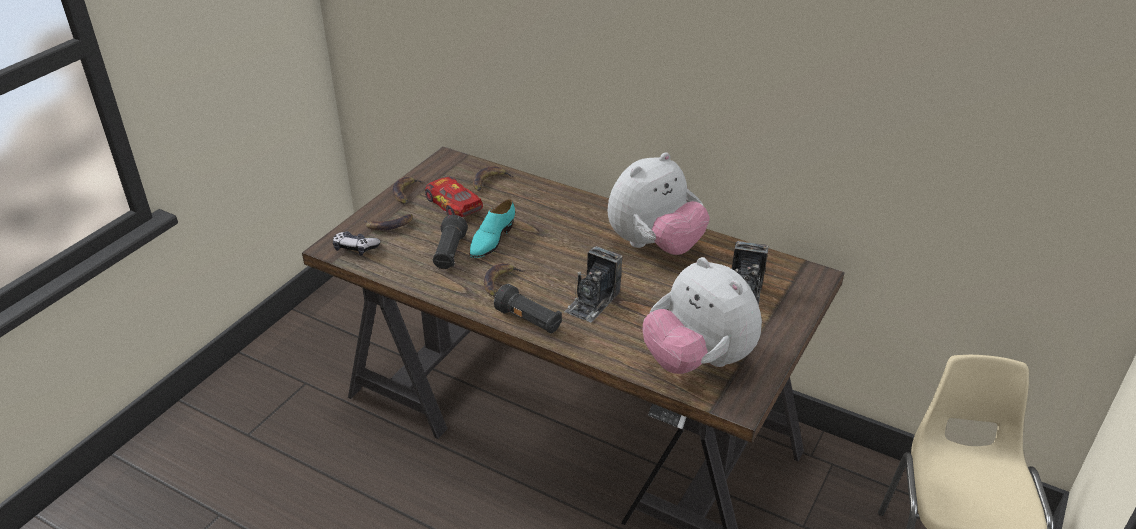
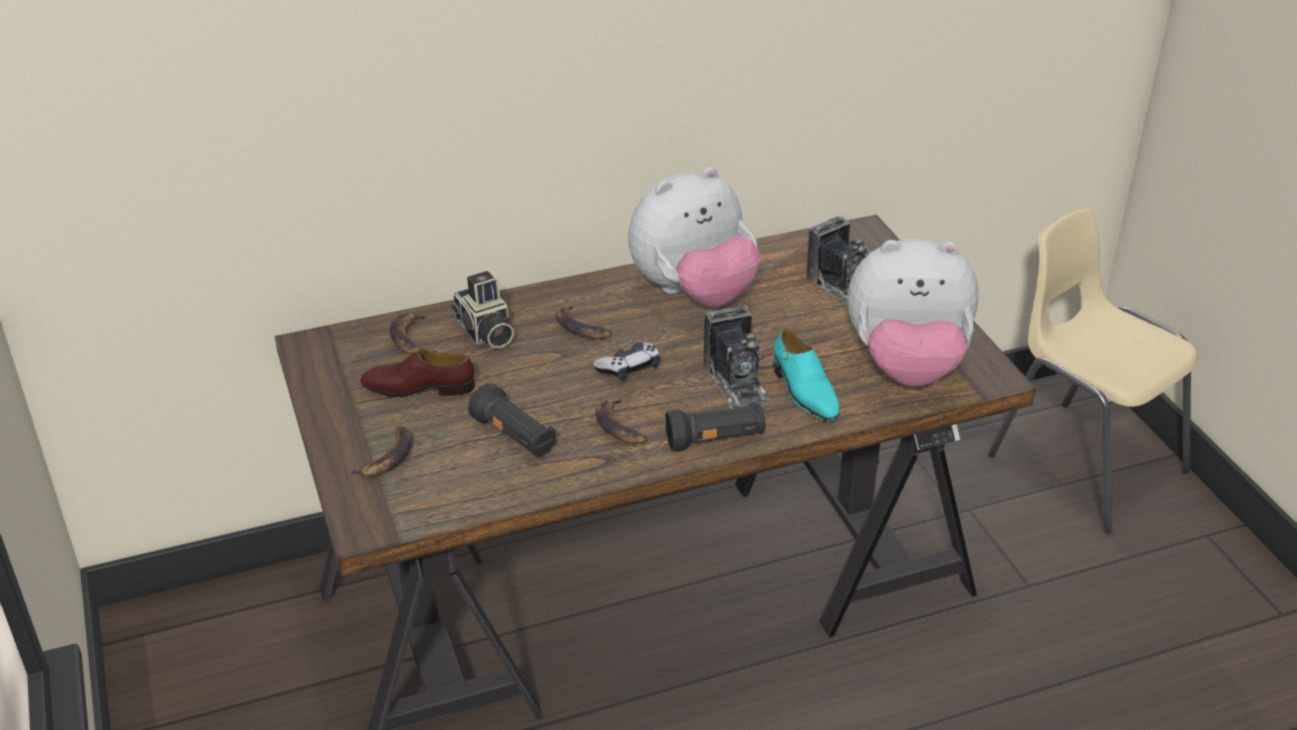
camera: 50 degrees left, 0 degrees up
game controller [333,231,381,256] -> game controller moved to [593,342,660,381]
banana [393,177,424,204] -> banana moved to [555,304,612,339]
toy car [425,176,483,217] -> brown shoe [360,349,475,397]
turquoise shoe [470,199,515,258] -> turquoise shoe moved to [773,328,840,421]
plush toy [607,152,710,255] -> plush toy turned 60 degrees clockwise [628,167,761,306]
none -> camera [451,271,514,348]

